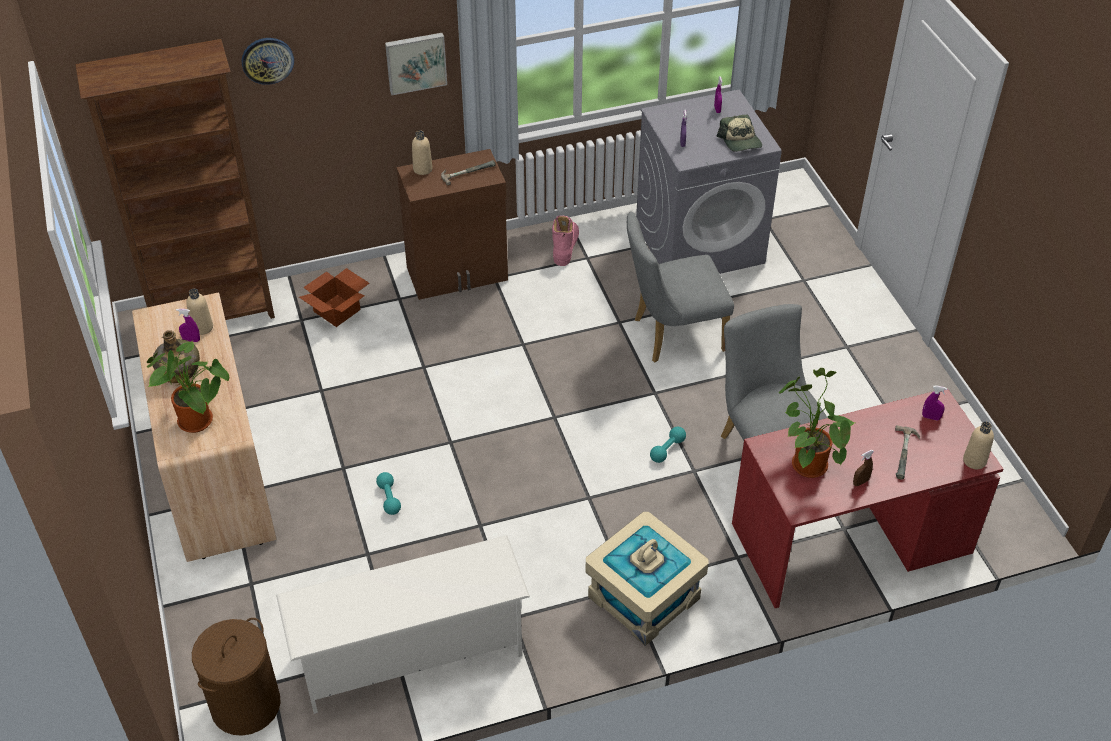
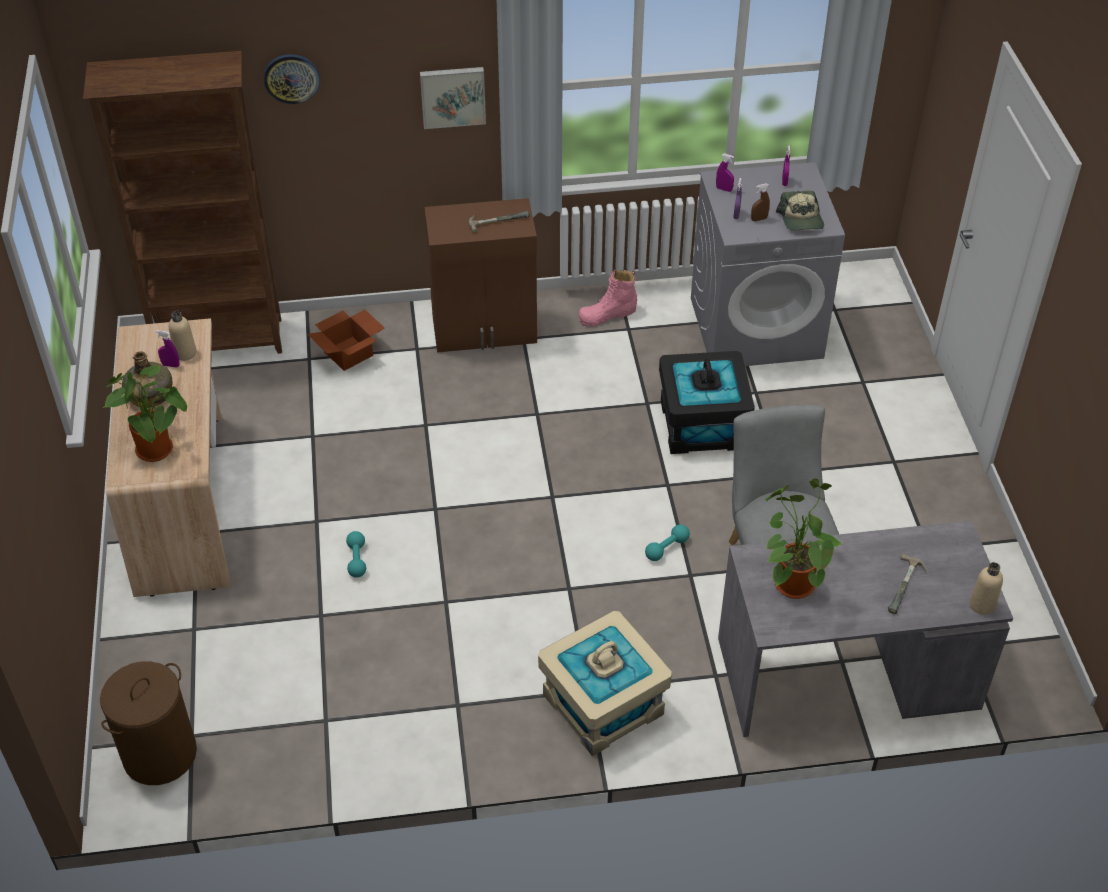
camera: 10 degrees right, 0 degrees up
white shoe rack [276,535,530,714] -> none
beige bottle [412,130,433,175] -> none
pink boot [552,215,579,266] -> pink boot turned 135 degrees counterclockwise [578,270,637,327]
grey chair [627,212,734,362] -> black storage box [659,351,755,454]
red desk [732,390,1003,608] -> grey desk [718,520,1013,737]
brown spray bottle [853,450,874,486] -> brown spray bottle moved to [751,183,770,222]
purple spray bottle [922,385,948,420] -> purple spray bottle moved to [716,153,734,192]

